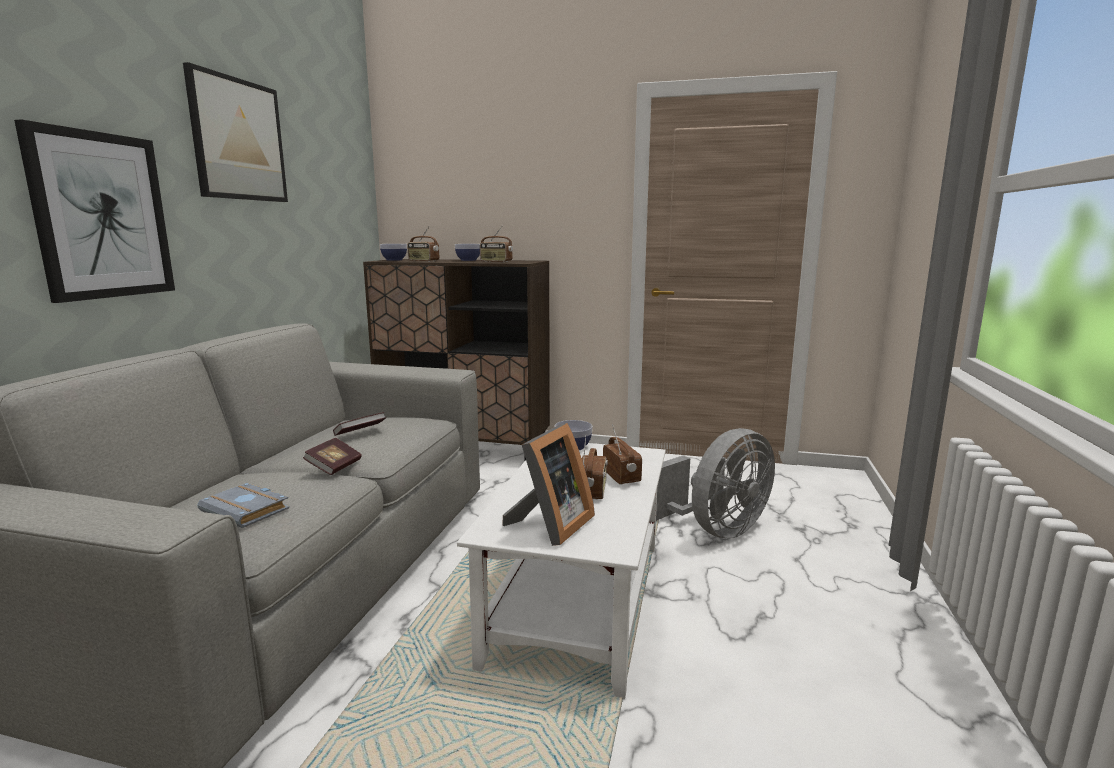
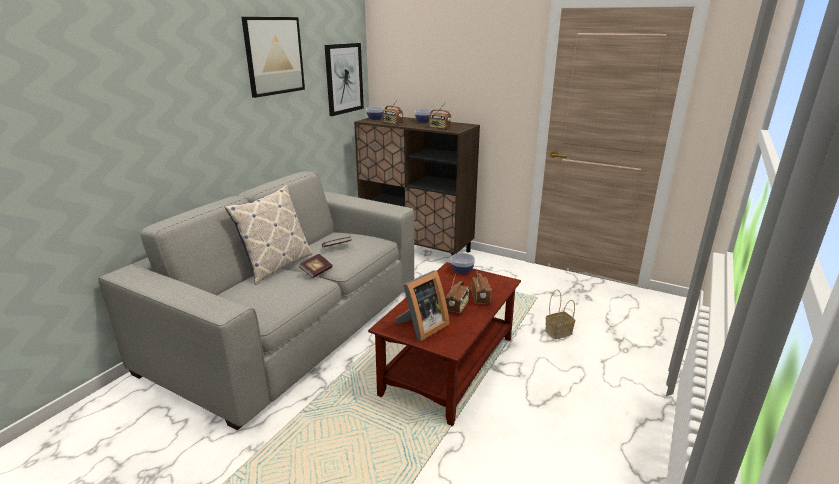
camera: 15 degrees right, 10 degrees up
picture [14,120,175,303] -> picture moved to [325,43,364,116]
grey book [198,483,289,528] -> none
white coffee table [457,443,666,700] -> brown coffee table [368,262,521,427]
grey fan [656,428,775,539] -> basket [545,290,575,339]
none -> pillow [225,185,313,285]

